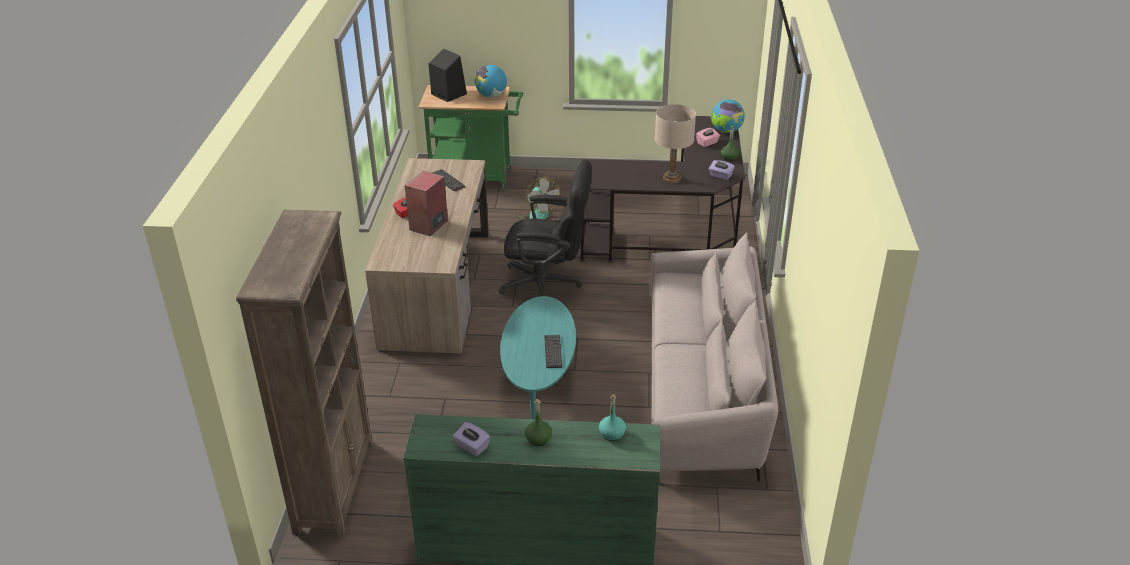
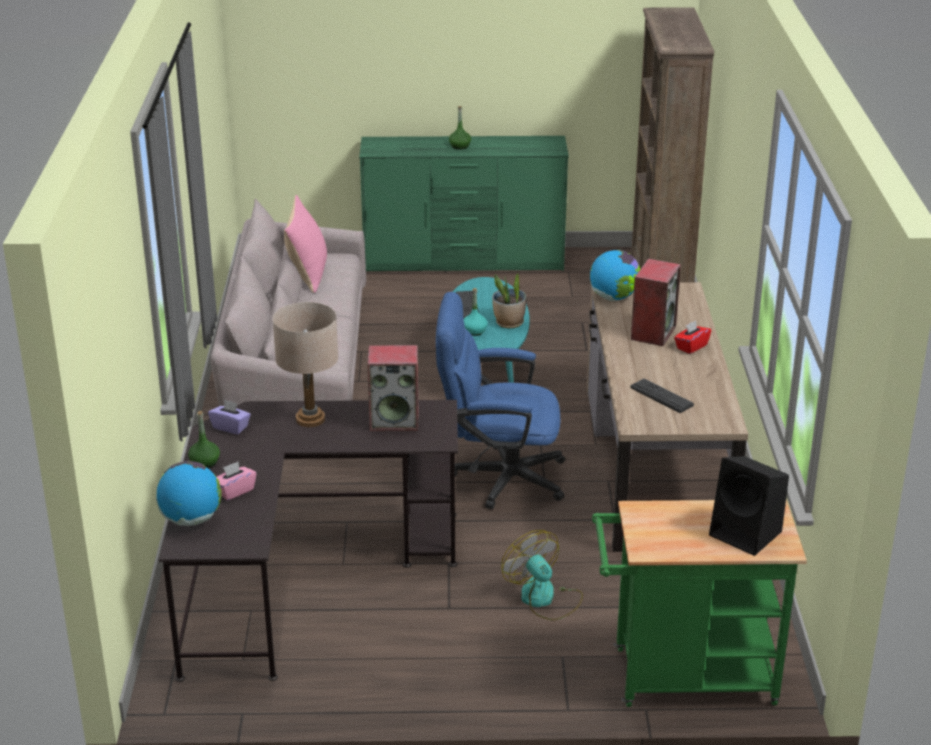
camera: 175 degrees right, 5 degrees down
purple tissue box [453,422,490,456] -> none
globe [474,64,507,98] -> globe moved to [590,250,640,301]
black office chair [499,160,592,296] -> blue office chair [436,292,565,509]
turquoise bottle [599,394,626,441] -> turquoise bottle moved to [464,288,487,336]
none -> pink pillow [284,195,327,293]
none -> speaker [367,345,419,431]
none -> potted plant [492,272,526,328]

